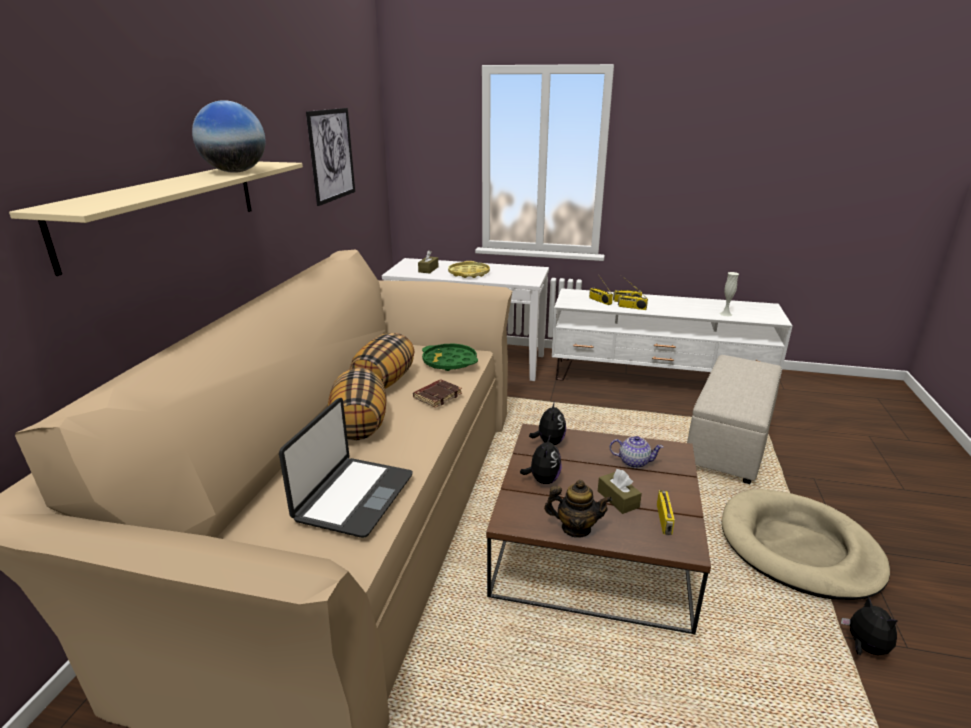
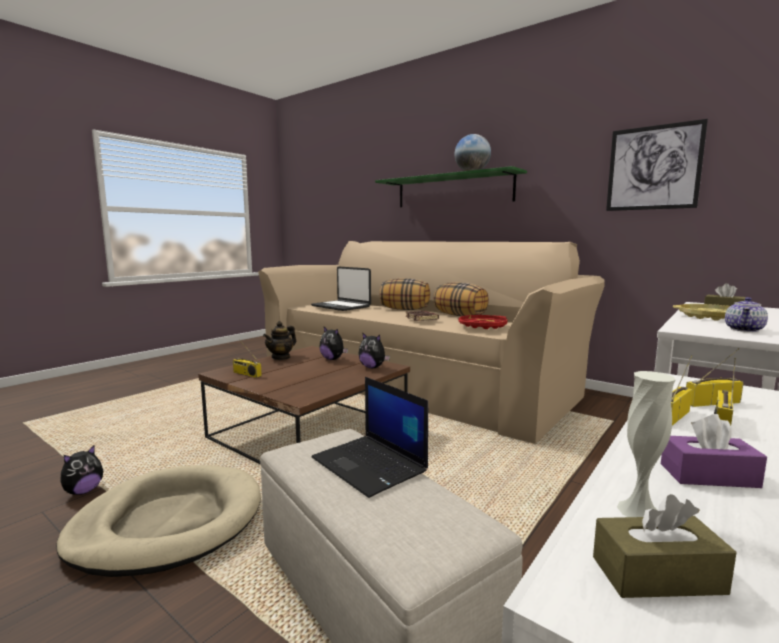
camera: 115 degrees right, 15 degrees down
beige shelf [9,162,303,276] -> green shelf [375,166,527,207]
green tray [422,344,478,371] -> red tray [459,315,508,329]
brown tissue box [598,469,642,514] -> brown tissue box moved to [593,494,737,598]
teapot [610,436,663,468] -> teapot moved to [725,297,768,332]
plush toy [841,597,898,655] -> plush toy turned 60 degrees counterclockwise [60,445,103,495]
none -> laptop [311,377,428,498]
none -> purple tissue box [661,414,767,488]

